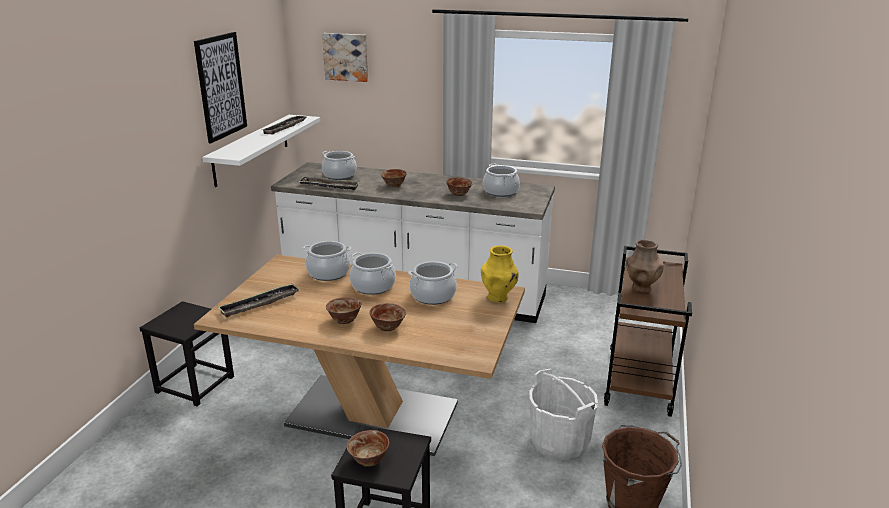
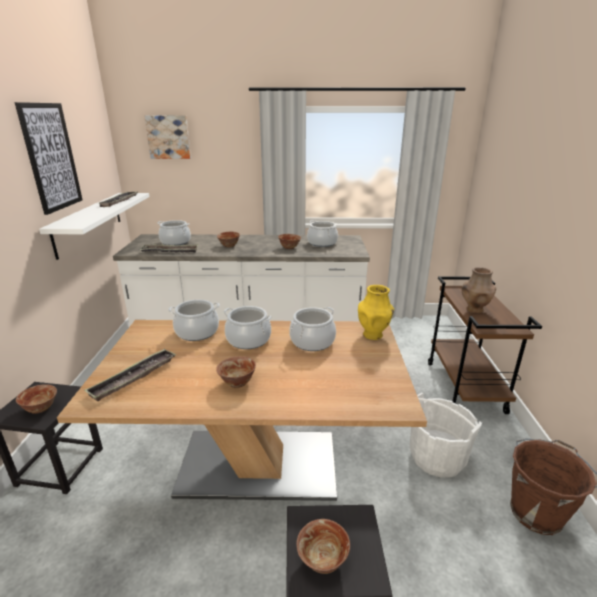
camera: 15 degrees left, 0 degrees up
bowl [369,303,406,331] -> bowl moved to [16,384,57,414]

